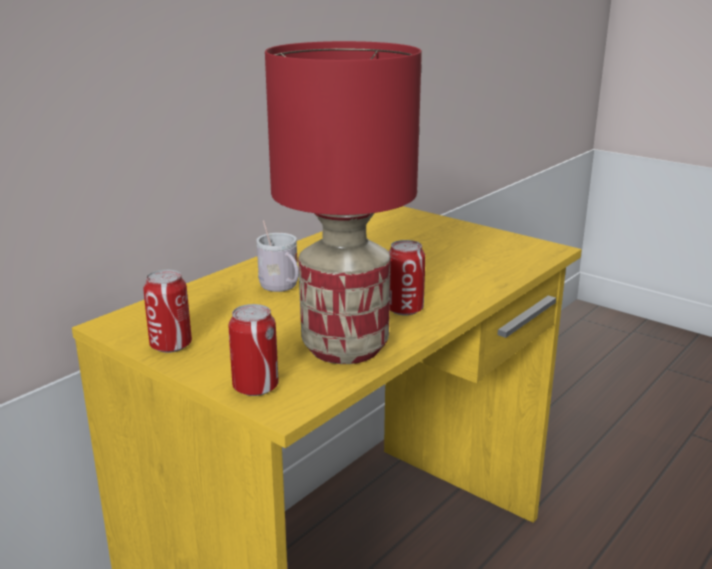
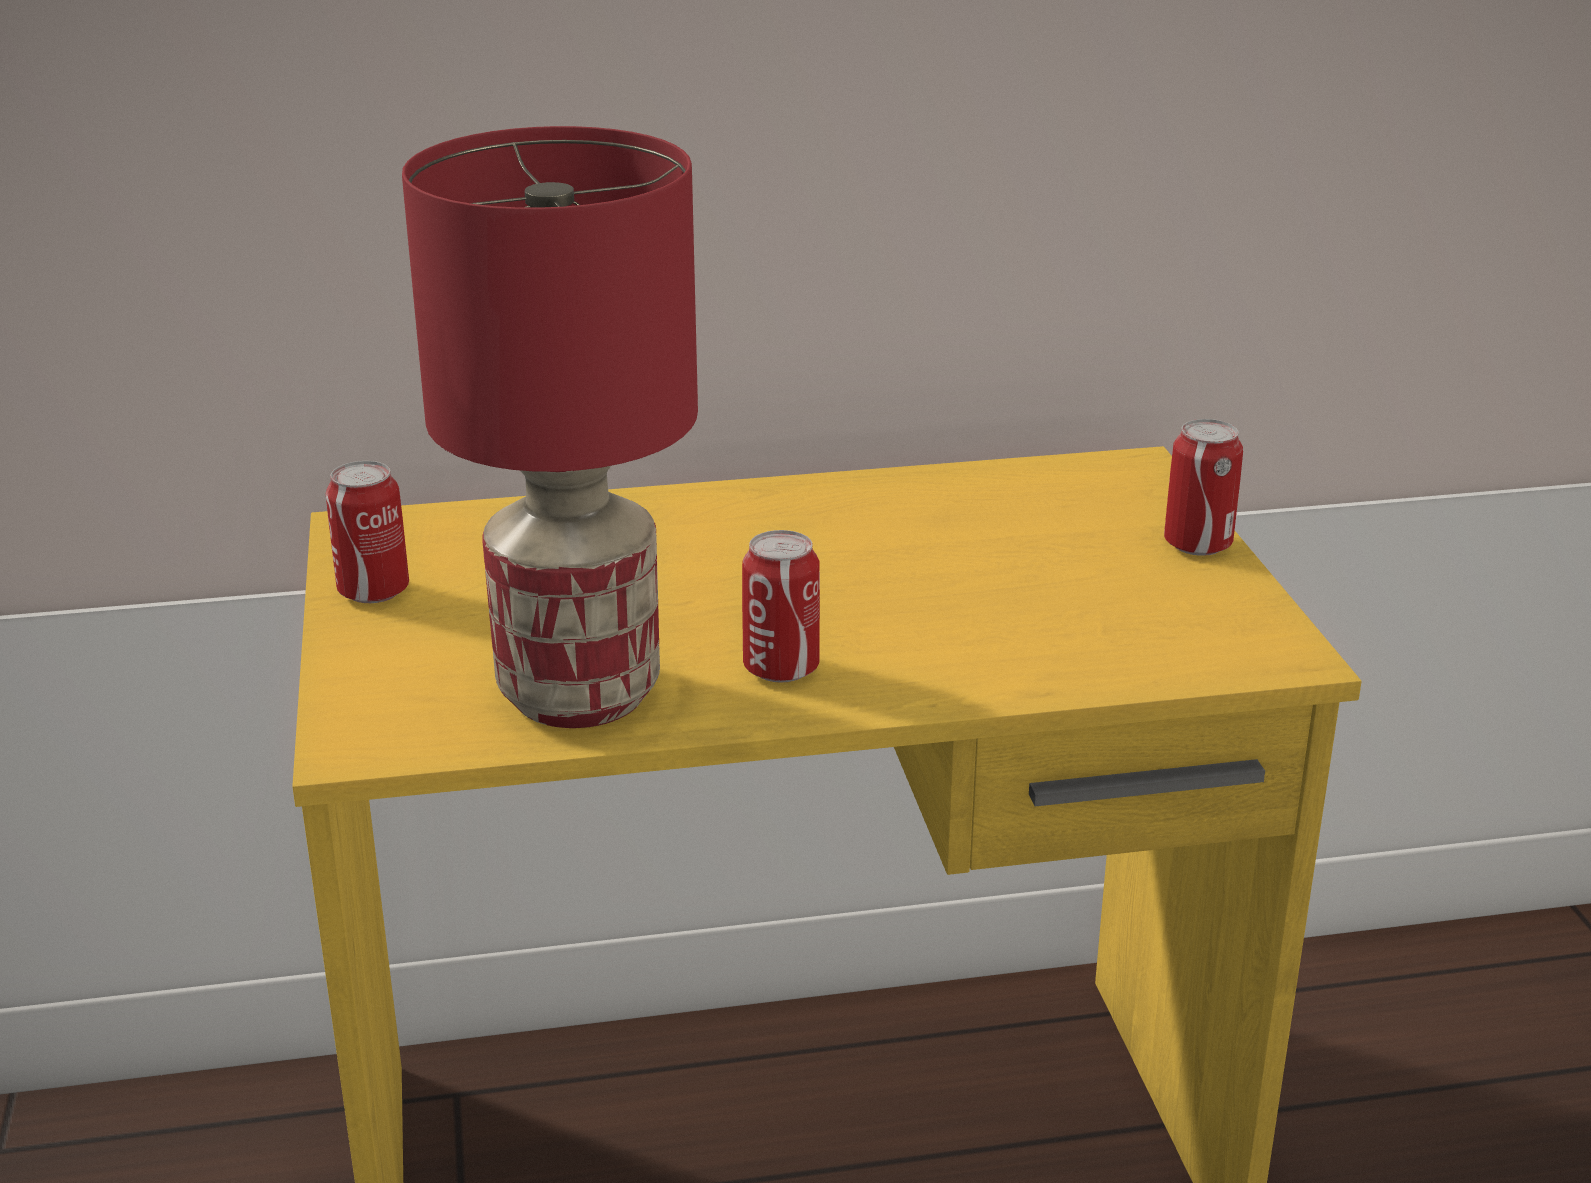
camera: 40 degrees right, 5 degrees up
can [228,304,279,396] -> can moved to [1164,419,1243,556]
white mug [256,220,299,292] -> none

